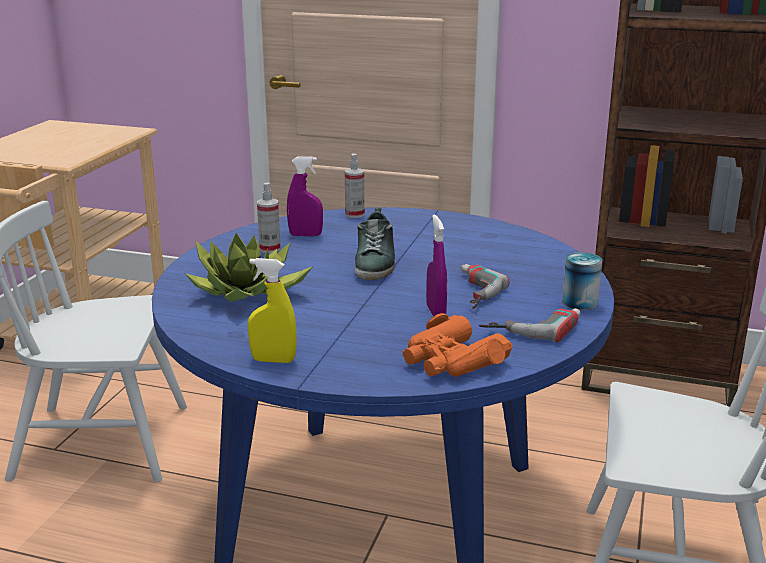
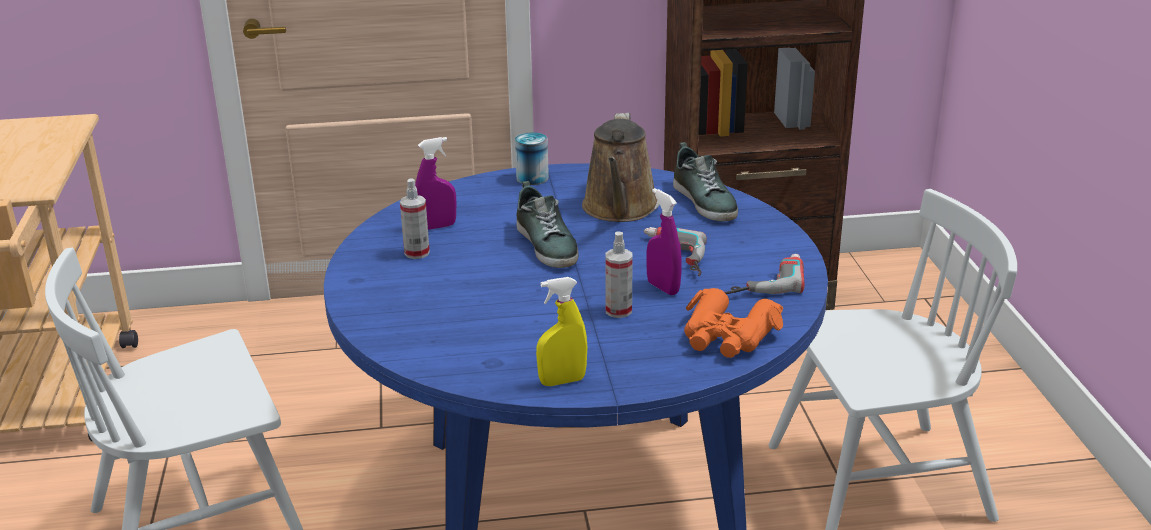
camera: 25 degrees left, 5 degrees up
potted plant [185,233,313,302] -> none
spray bottle [345,153,365,218] -> spray bottle moved to [605,231,633,318]
can [562,252,602,310] -> can moved to [515,132,549,185]
none -> brown watering can [582,113,659,222]
none -> shoe [673,142,738,221]

